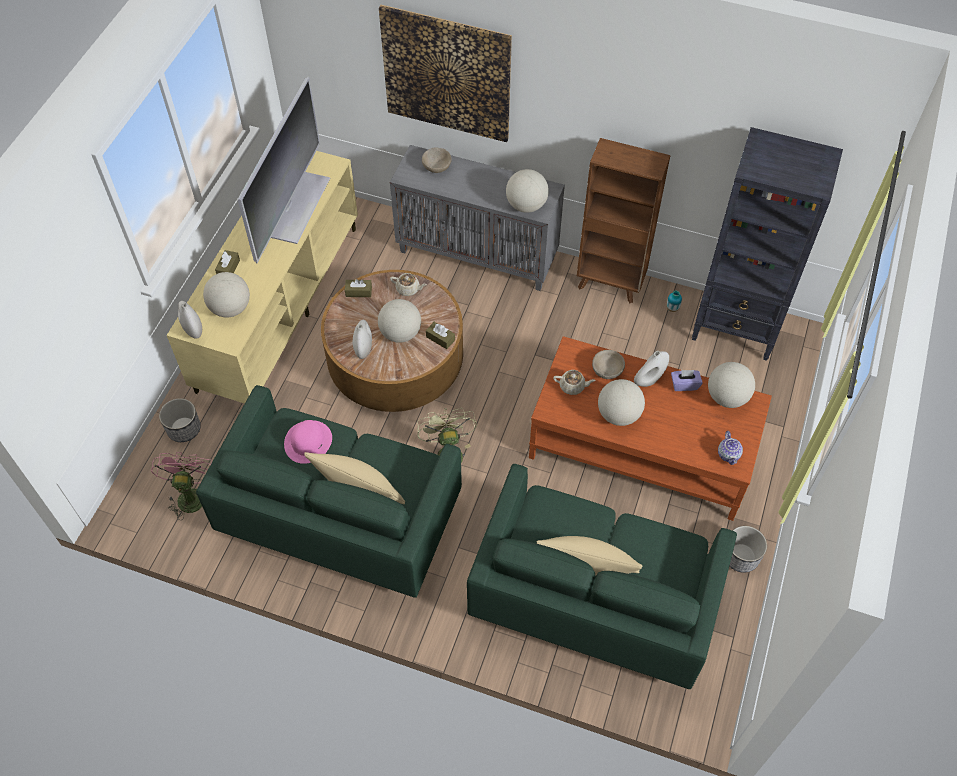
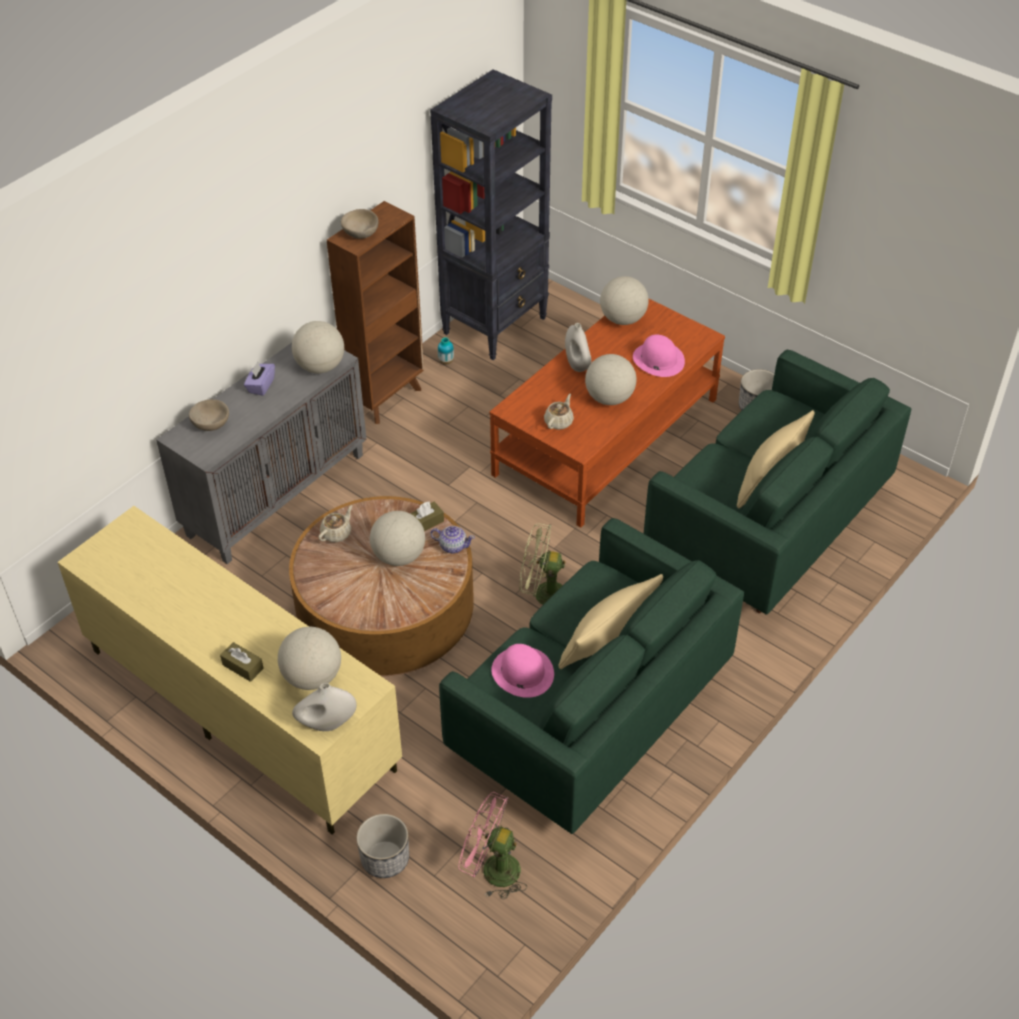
camera: 70 degrees left, 10 degrees down
television [238,77,330,263] -> none
brown tissue box [345,279,372,297] -> none
white vase [353,320,372,359] -> none
picture [379,5,512,142] -> none
beige bowl [592,350,625,379] -> beige bowl moved to [341,209,379,239]
purple tissue box [671,370,703,391] -> purple tissue box moved to [244,362,275,396]
teapot [718,431,743,465] -> teapot moved to [430,526,475,554]
none -> pink hat [633,334,685,377]

